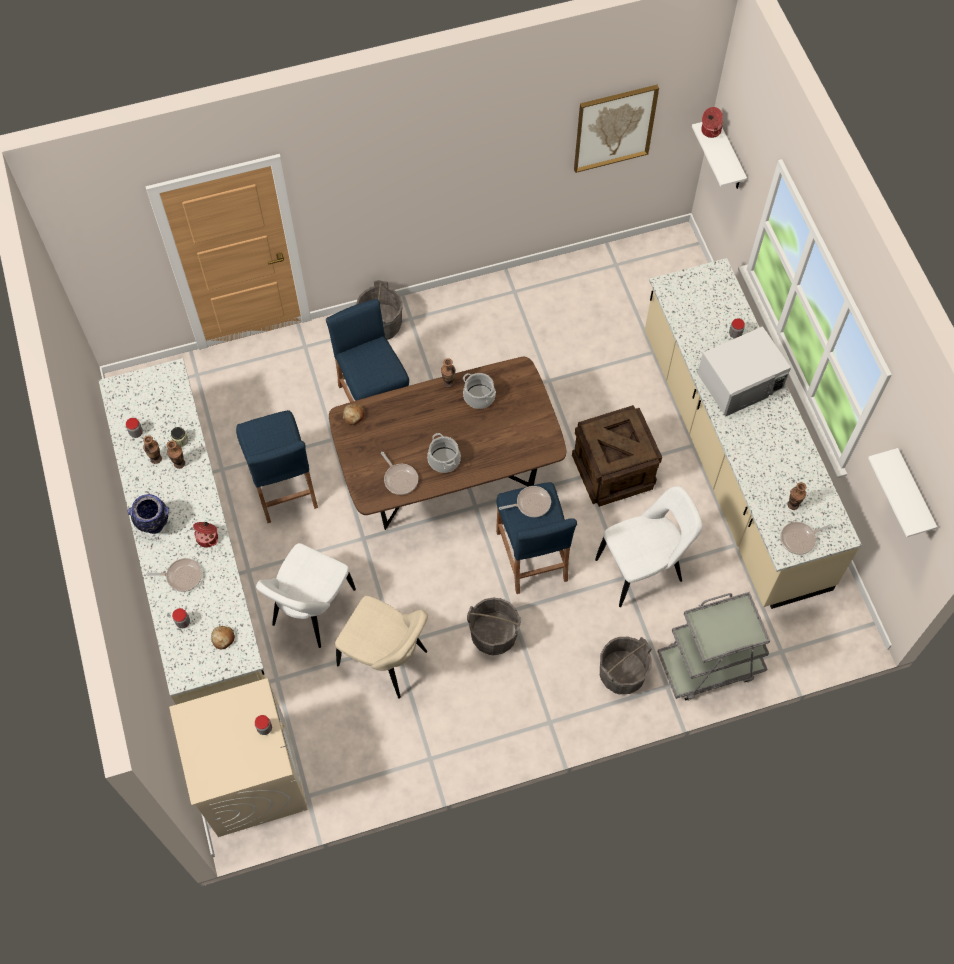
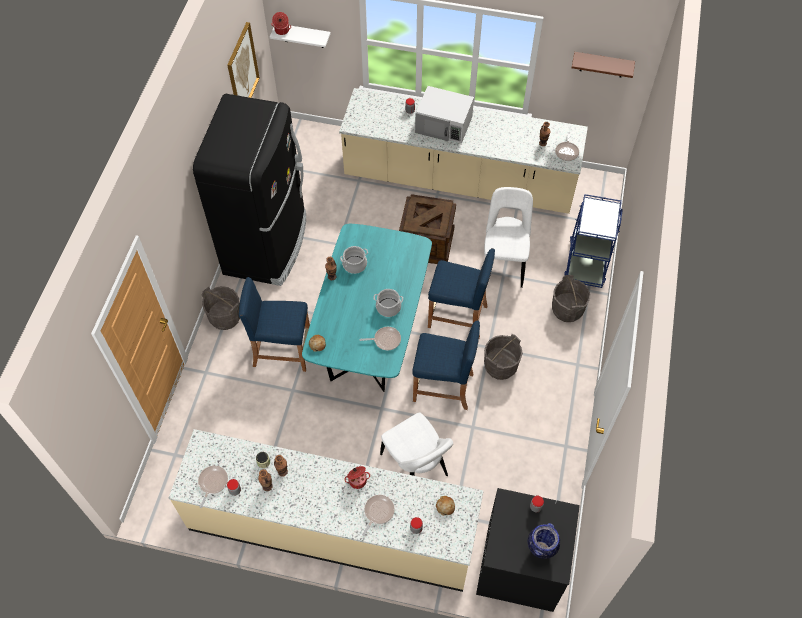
camera: 60 degrees left, 5 degrees down
vase [128,494,169,534] -> vase moved to [528,523,560,559]
beige washing machine [169,678,308,837] -> black washing machine [476,488,580,612]
blue stool [236,410,318,523] -> blue stool moved to [412,320,480,410]
brown dining table [329,357,566,530] -> turquoise dining table [302,224,432,392]
beige chair [335,596,428,699] -> none
frying pan [499,486,551,517] -> frying pan moved to [198,466,228,508]
grey cart [657,592,770,701] -> blue cart [564,194,623,288]
white microwave [697,326,791,417] -> white microwave turned 105 degrees clockwise [415,86,474,143]
white shelf [868,448,937,537] -> brown shelf [572,52,635,78]
none -> black fridge [193,94,306,286]

